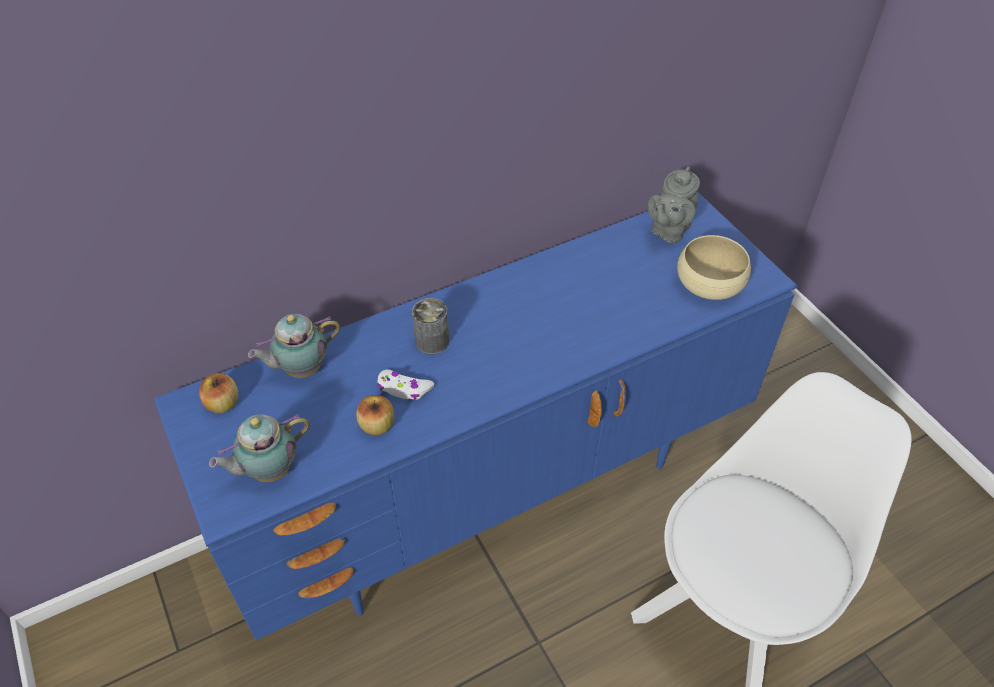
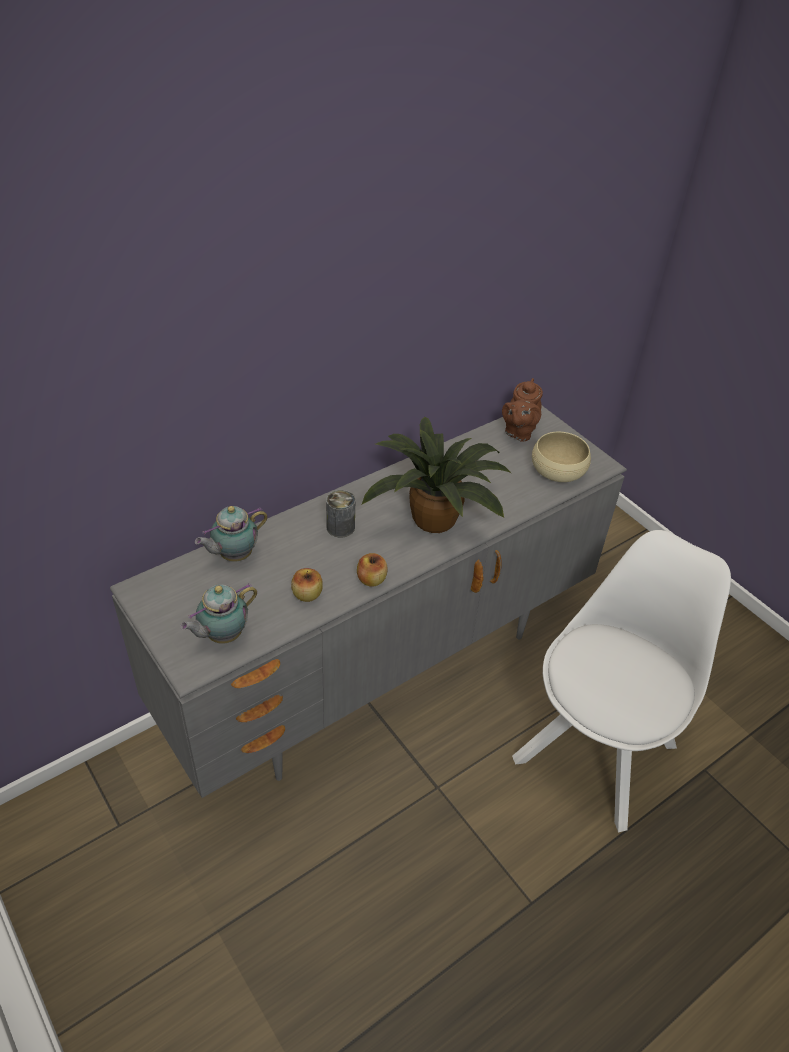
camera: 10 degrees left, 5 degrees down
blue dresser [154,193,798,640] -> grey dresser [110,405,627,798]
apple [199,373,238,413] -> apple moved to [357,553,387,587]
white game controller [377,370,434,399] -> none
grey teapot [648,167,700,243] -> brown teapot [502,378,543,442]
none -> potted plant [362,417,511,533]

